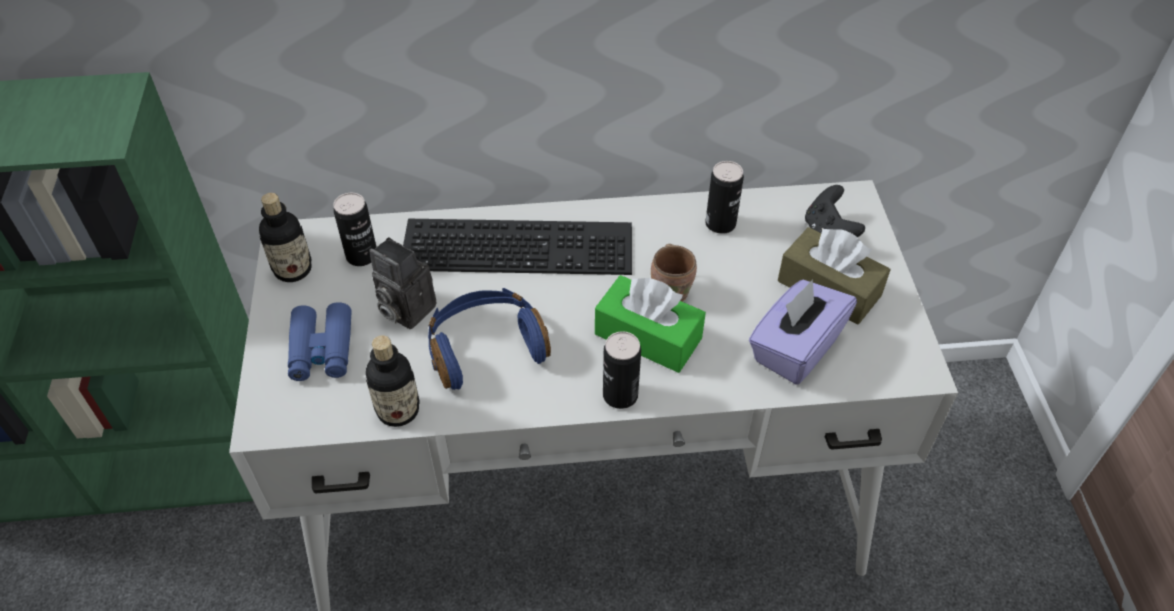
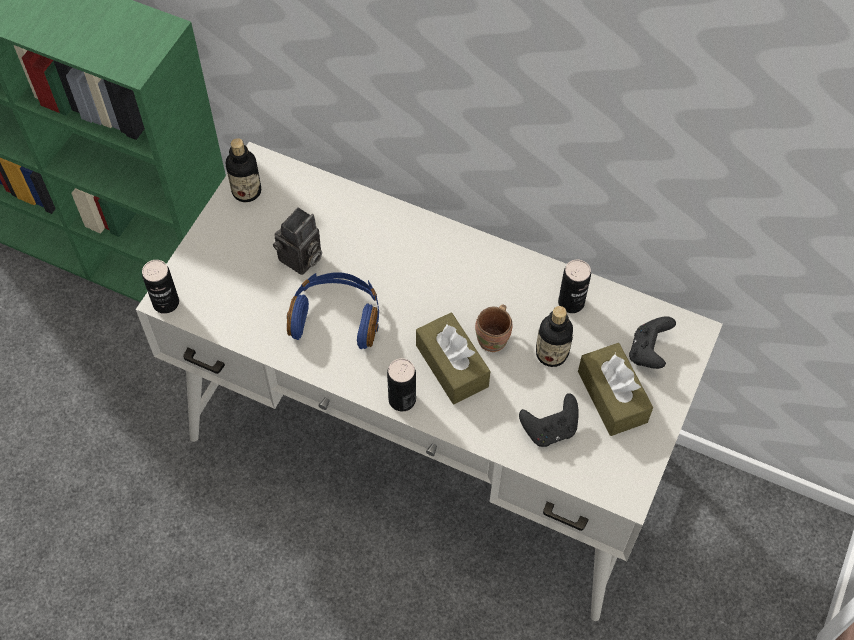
camera: 30 degrees right, 10 degrees up
blue binoculars [288,302,351,381] -> none
can [333,193,376,266] -> can moved to [142,260,179,314]
bottle [366,335,420,427] -> bottle moved to [536,306,573,367]
camera [369,237,436,329] -> camera turned 120 degrees counterclockwise [273,207,322,275]
keyboard [403,219,632,275] -> none
green tissue box [595,275,706,373] -> brown tissue box [416,313,490,404]
purple tissue box [749,279,857,384] -> black game controller [519,393,578,447]

